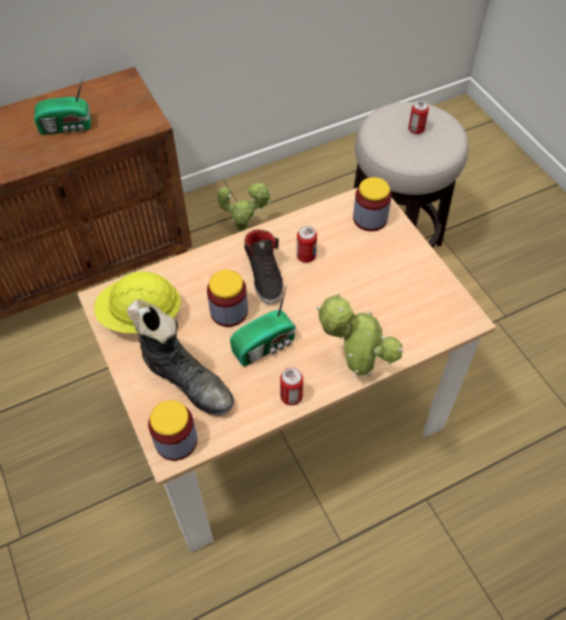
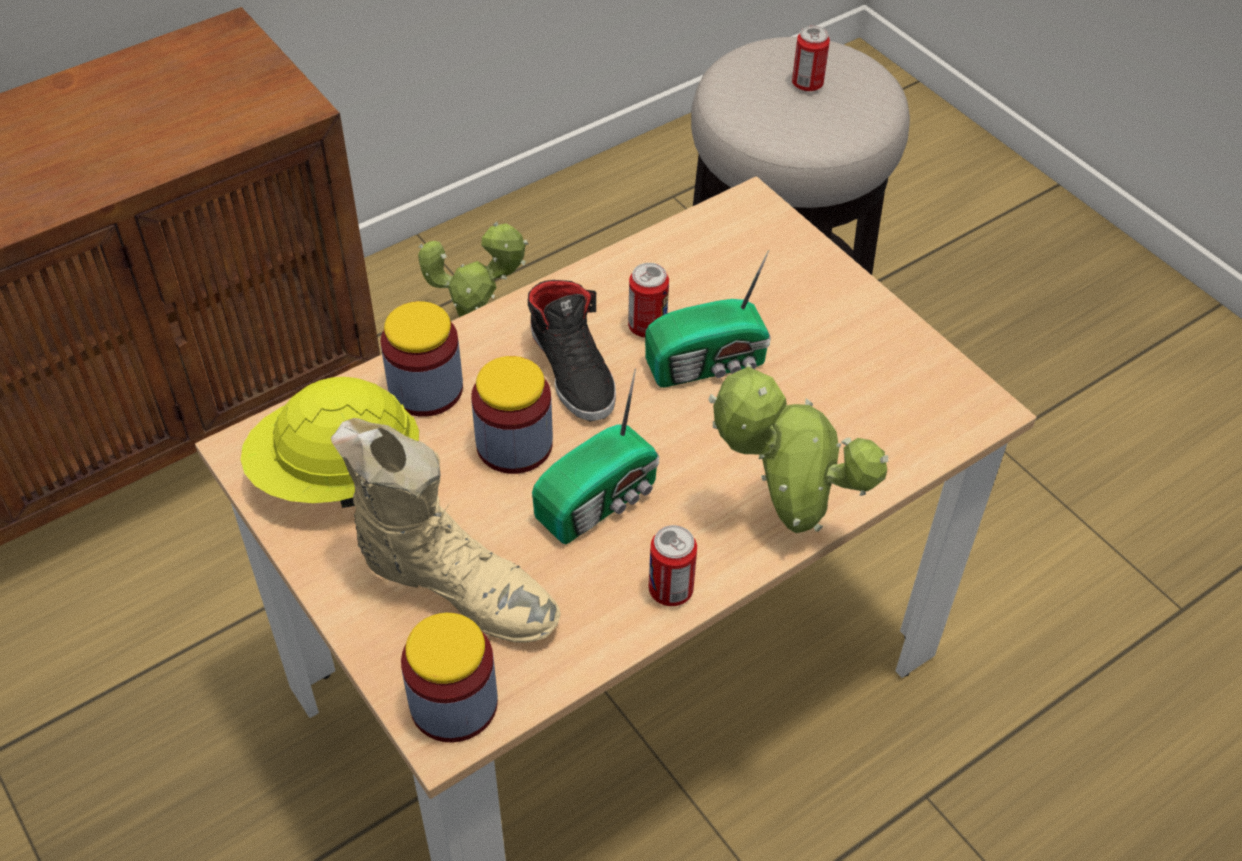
camera: 10 degrees left, 5 degrees down
radio [34,74,91,135] -> radio moved to [645,250,771,388]
black boot [127,299,234,416] -> beige boot [331,418,561,642]
jar [353,177,392,231] -> jar moved to [381,301,463,417]

